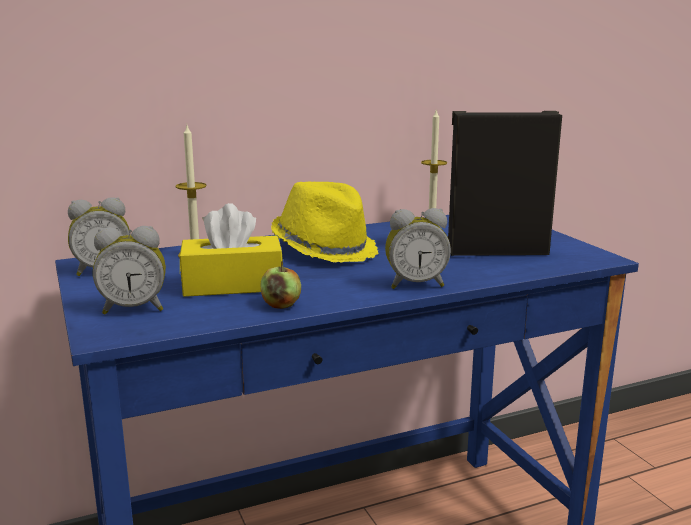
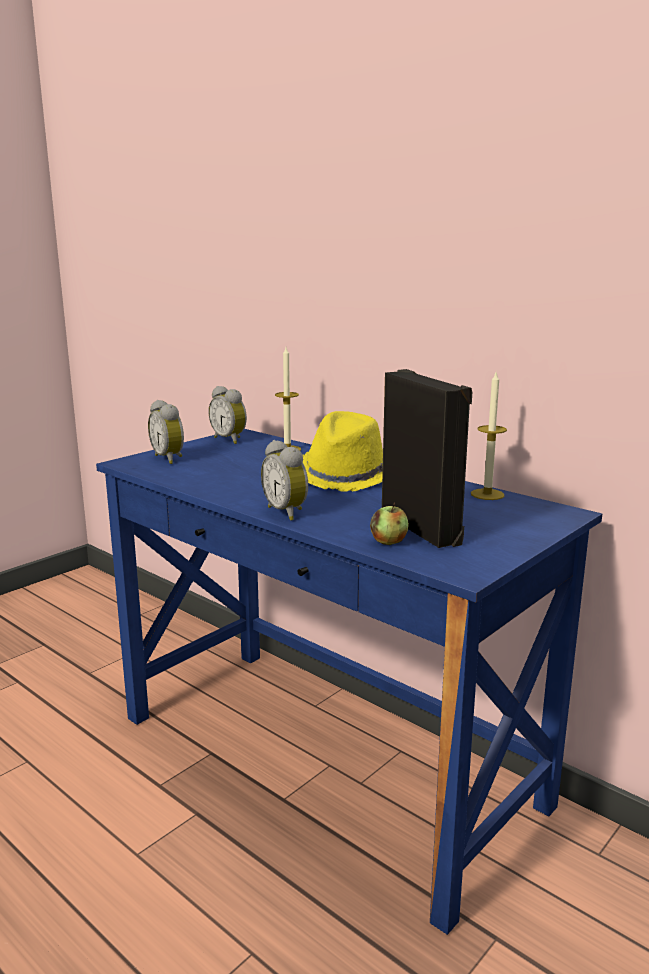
camera: 65 degrees right, 0 degrees up
yellow tissue box [180,203,283,297] -> none
apple [260,261,301,309] -> apple moved to [370,502,409,545]

